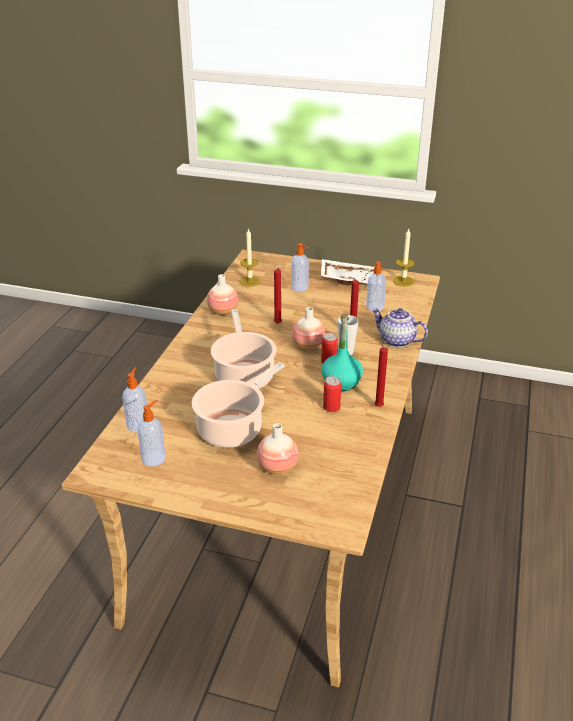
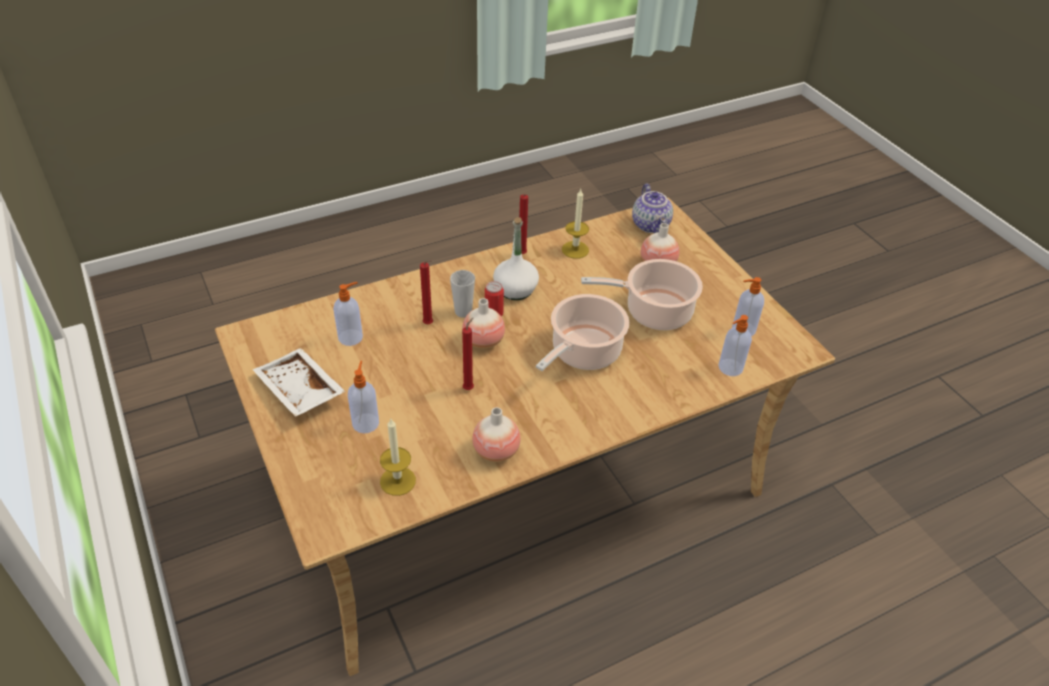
camera: 135 degrees left, 10 degrees up
turquoise bottle [321,314,363,391] -> white bottle [493,217,539,300]
can [323,376,341,412] -> none
teapot [371,308,428,347] -> teapot moved to [632,184,673,233]
candle [393,229,415,287] -> candle moved to [562,189,589,259]

